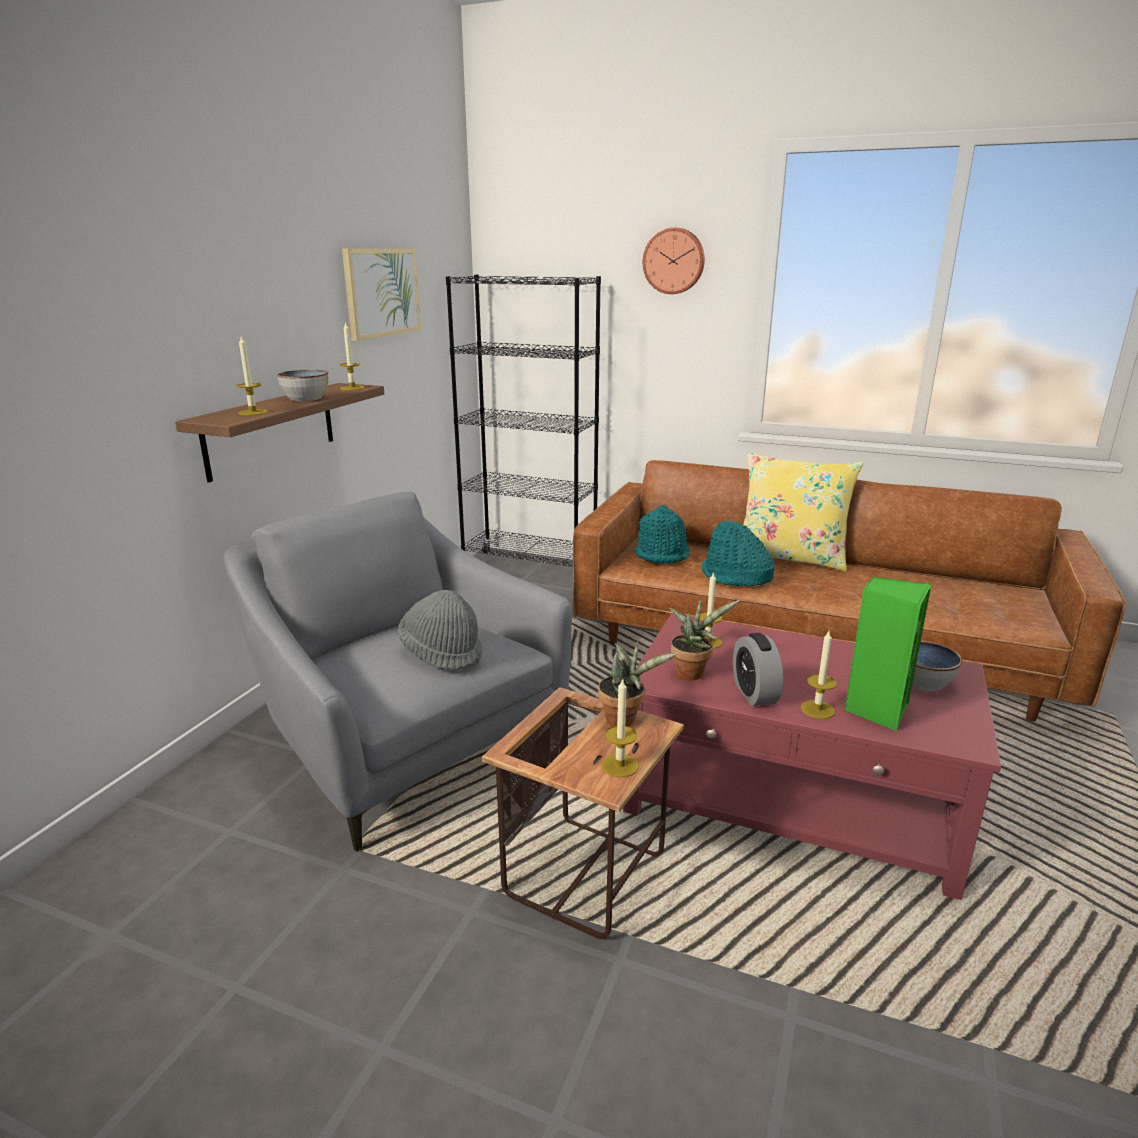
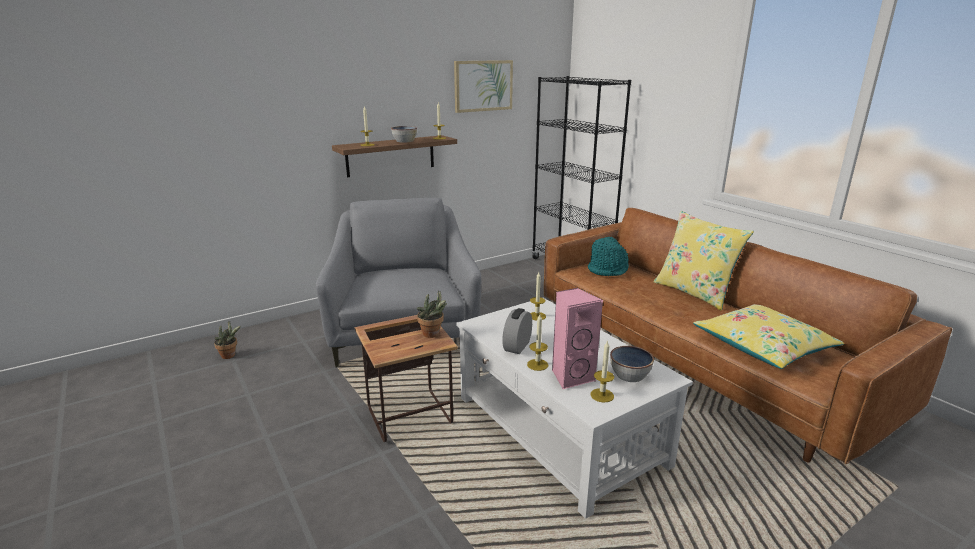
camera: 35 degrees right, 0 degrees up
grey hat [398,590,483,670] -> none
candle [602,678,639,777] -> candle moved to [590,340,614,403]
red coffee table [623,613,1001,900] -> white coffee table [456,298,693,519]
wall clock [643,228,705,294] -> none
potted plant [669,599,740,681] -> potted plant moved to [214,321,241,359]
turquoise hat [702,520,775,586] -> none
green speaker [845,577,931,731] -> pink speaker [552,288,603,389]
none -> yellow pillow [693,304,844,369]

